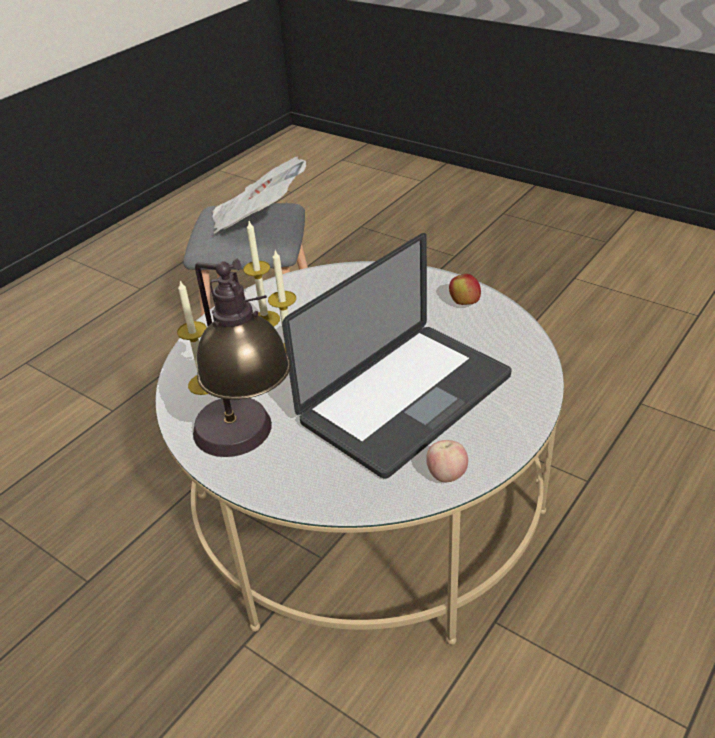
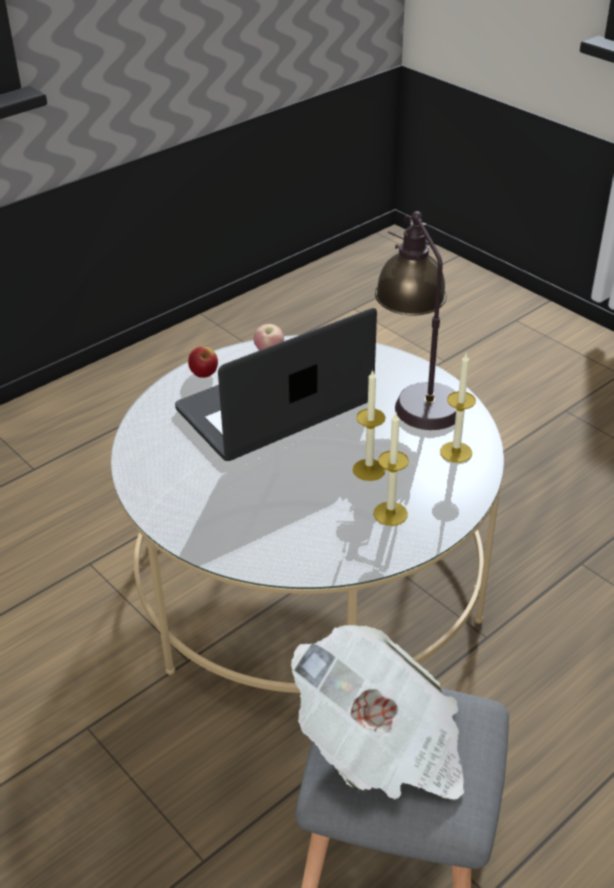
camera: 170 degrees left, 0 degrees up
apple [449,274,481,305] -> apple moved to [188,346,218,378]

